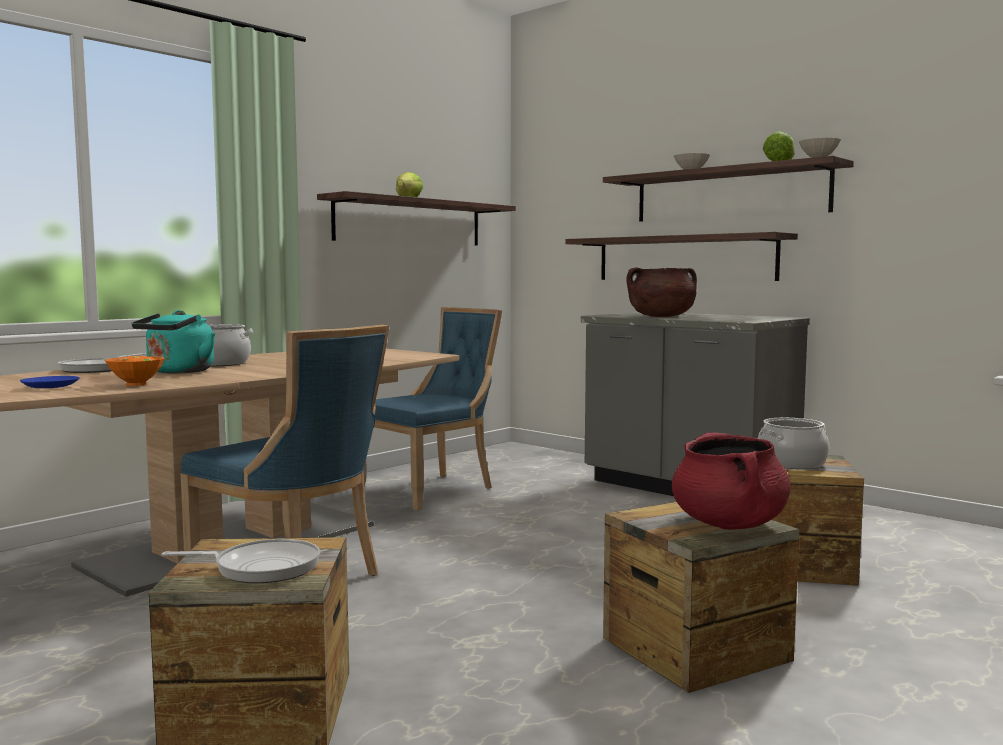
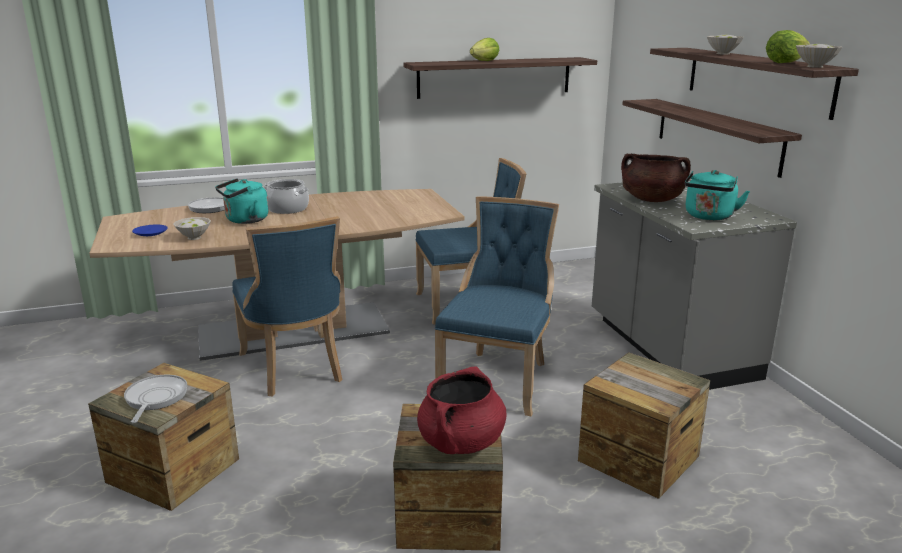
camera: 30 degrees right, 15 degrees up
orange bowl [105,356,165,386] -> white bowl [173,217,211,240]
frying pan [162,539,320,583] -> frying pan turned 120 degrees counterclockwise [124,375,187,423]
cooking pot [758,418,829,469] -> none
none -> blue chair [435,196,559,416]
none -> turquoise kettle [685,170,750,220]

